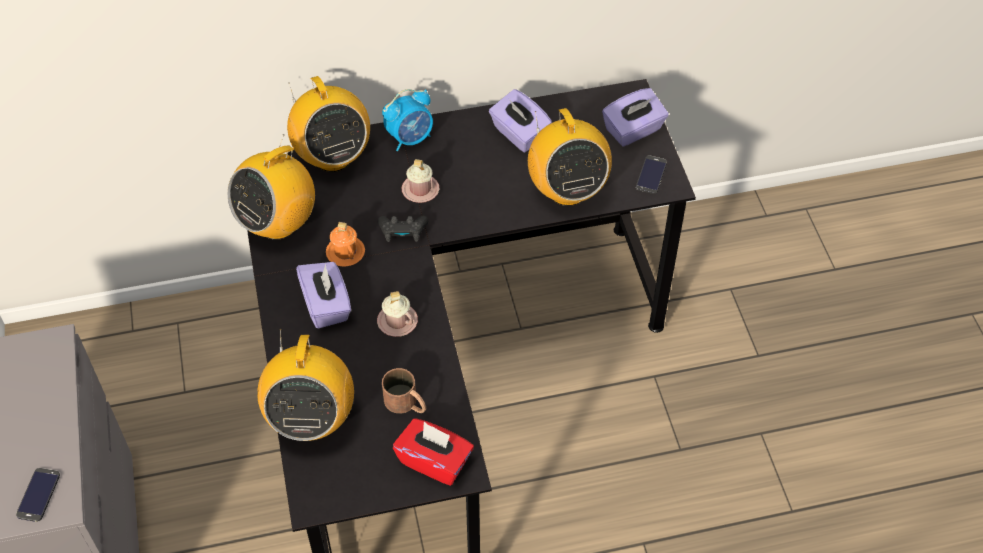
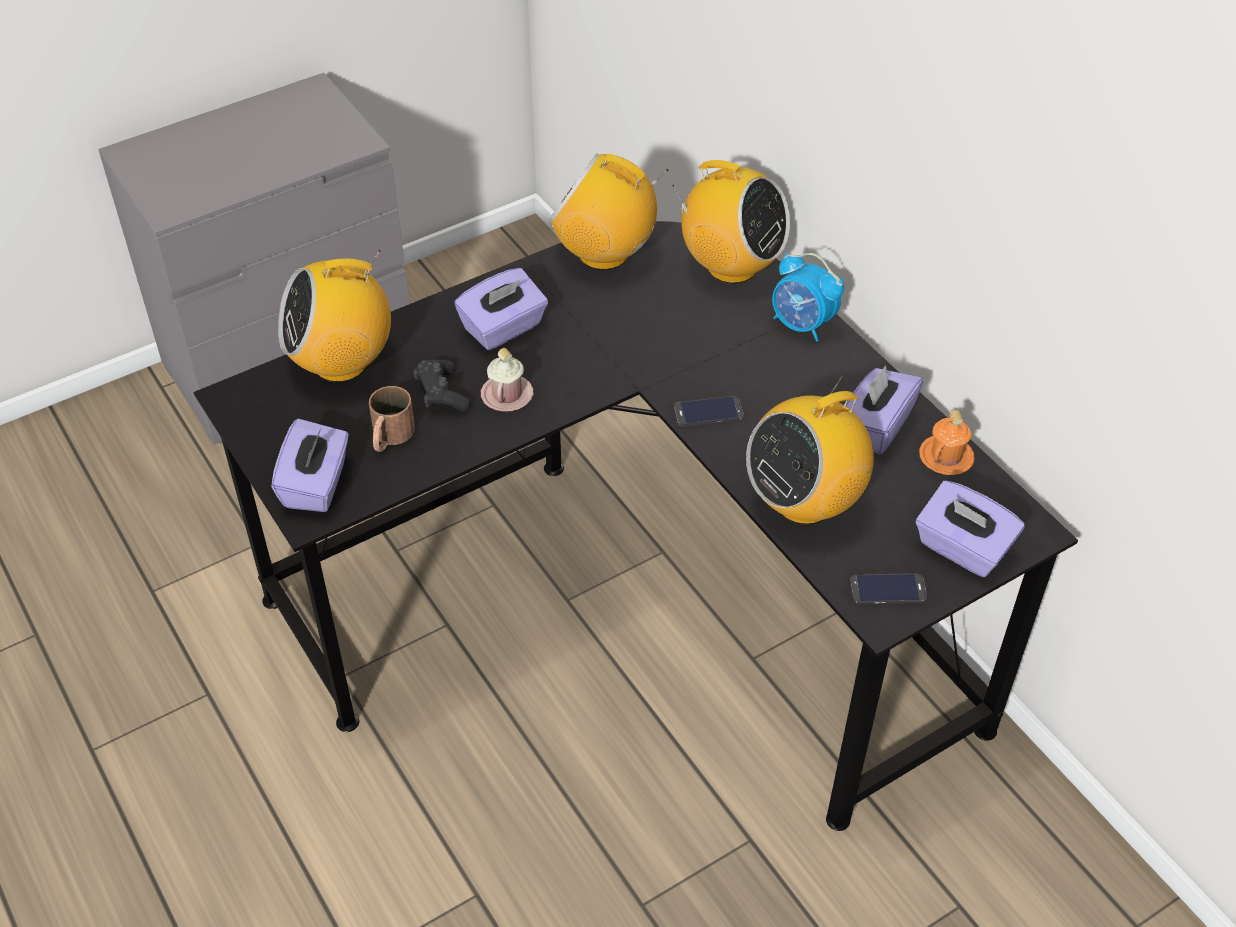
camera: 70 degrees right, 5 degrees down
phone [16,468,60,522] -> phone moved to [674,396,743,427]
radio [287,76,370,172] -> radio turned 105 degrees counterclockwise [672,160,790,284]
orange mug [326,222,365,267] -> orange mug moved to [919,410,975,475]
black game controller [378,216,428,242] -> black game controller moved to [414,359,471,412]
red tissue box [393,418,474,486] -> purple tissue box [271,419,349,512]
pink mug [402,159,439,203] -> none

